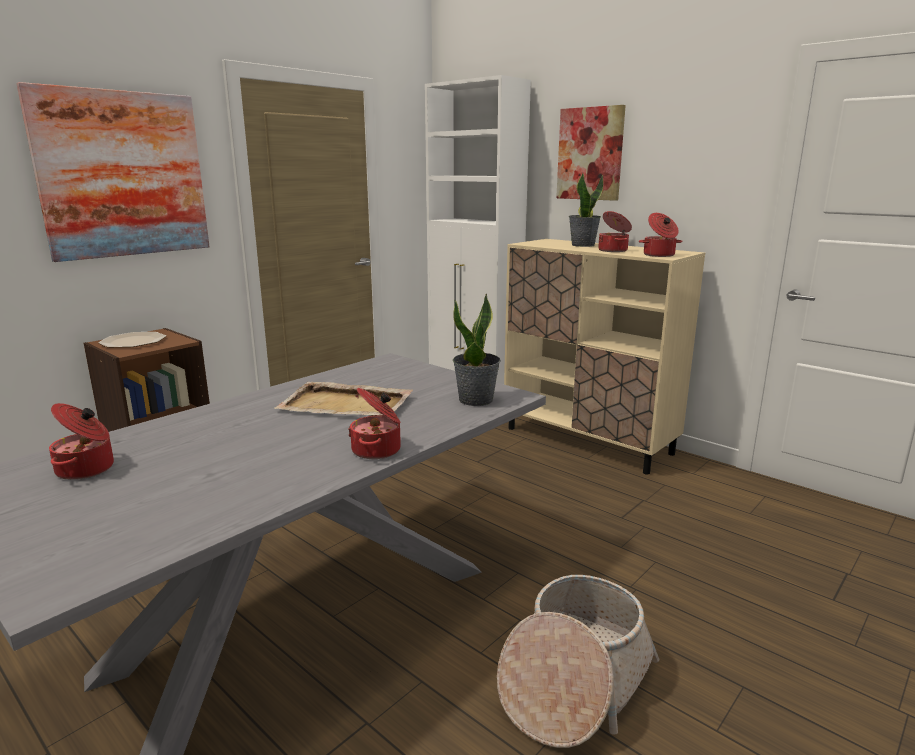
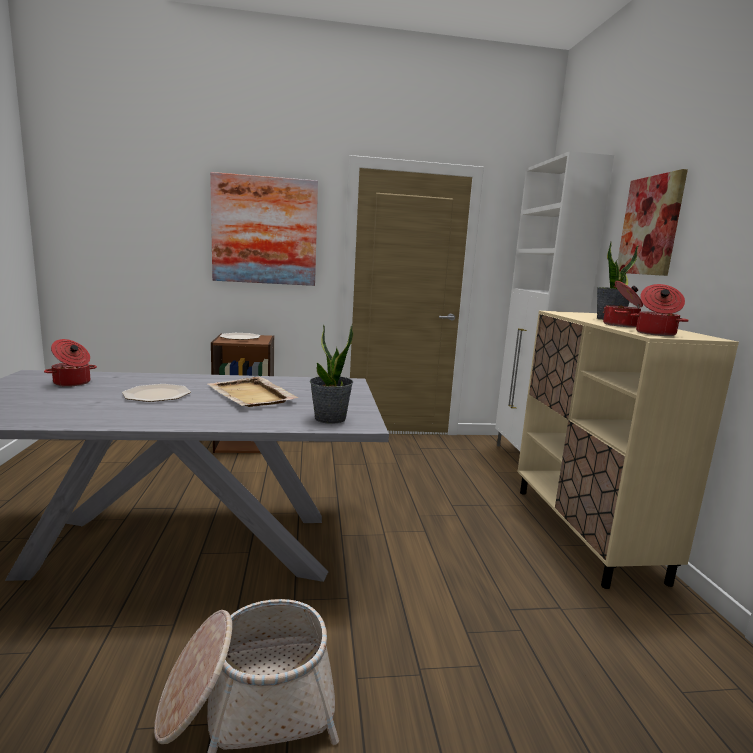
camera: 40 degrees right, 5 degrees down
cooking pot [348,388,401,459] -> none
none -> plate [122,384,191,402]

